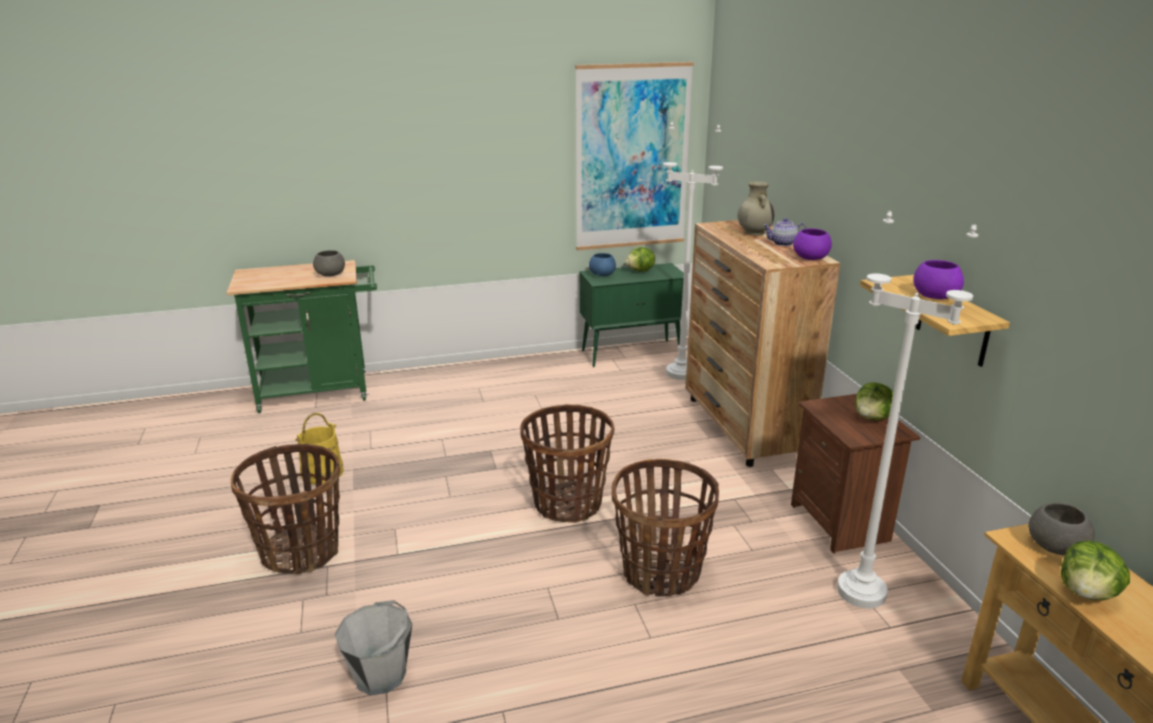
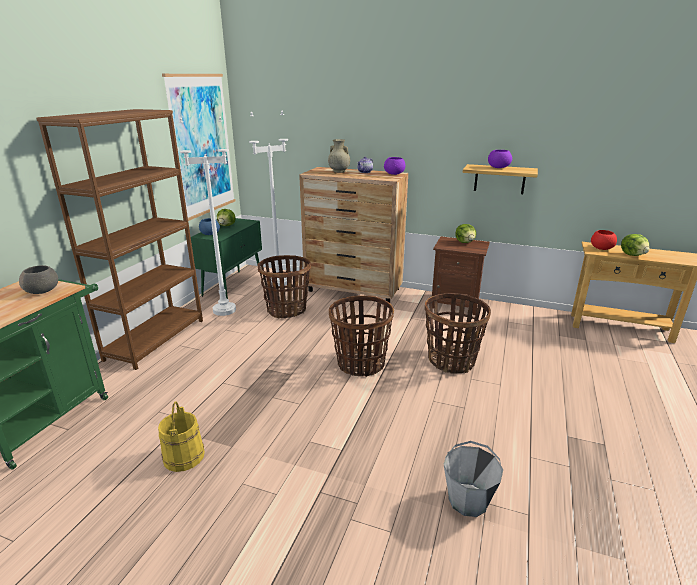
camera: 55 degrees left, 0 degrees up
basket [231,444,340,575] -> basket moved to [258,255,311,319]
white floor lamp [837,211,978,608] -> white floor lamp moved to [179,116,236,316]
grey bowl [1028,502,1095,556] -> red bowl [591,230,617,250]
none -> brown bookcase [37,109,203,370]

